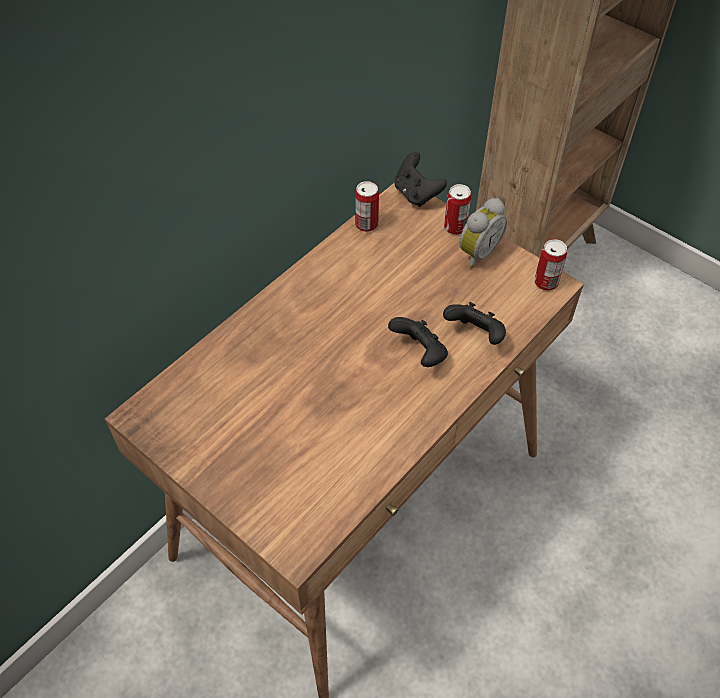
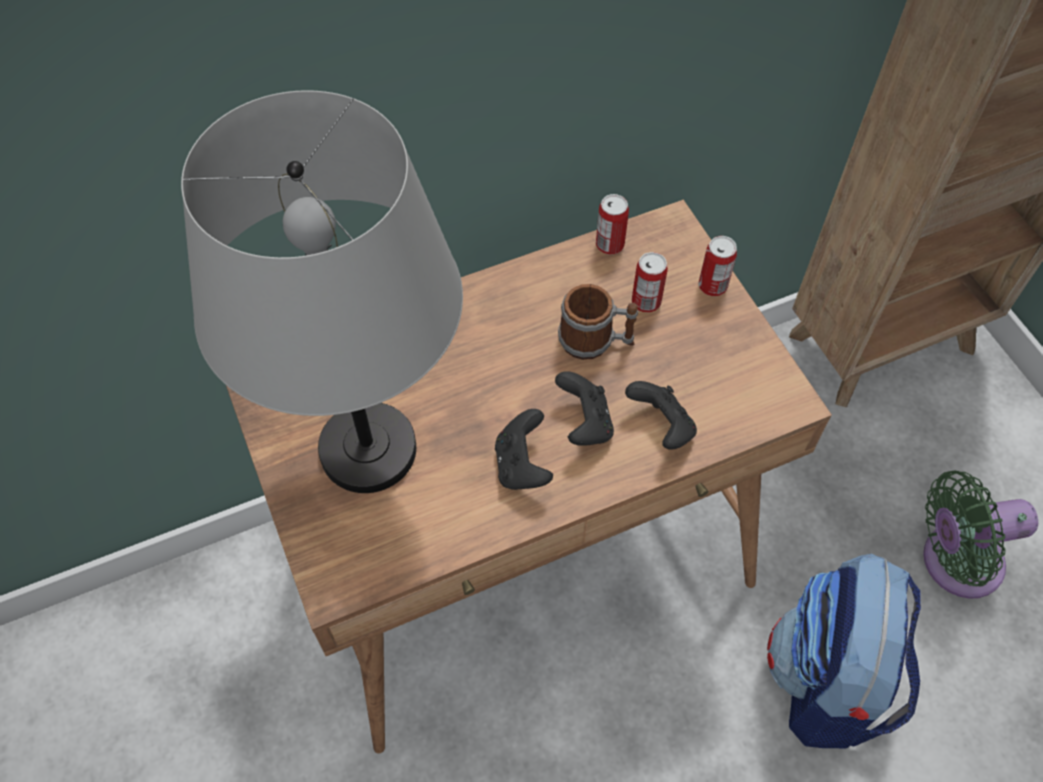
camera: 25 degrees right, 5 degrees up
black game controller [395,152,447,207] -> black game controller moved to [495,409,553,490]
alarm clock [460,198,507,269] -> none
can [534,239,567,291] -> can moved to [632,252,668,313]
none -> grey table lamp [181,90,463,493]
none -> mug [558,284,638,360]
none -> backpack [767,554,921,748]
none -> green fan [923,470,1038,599]

